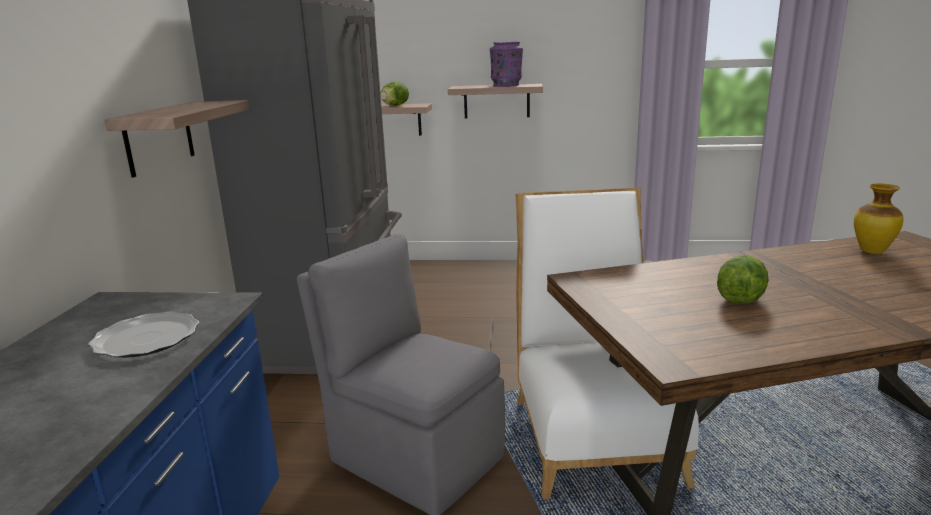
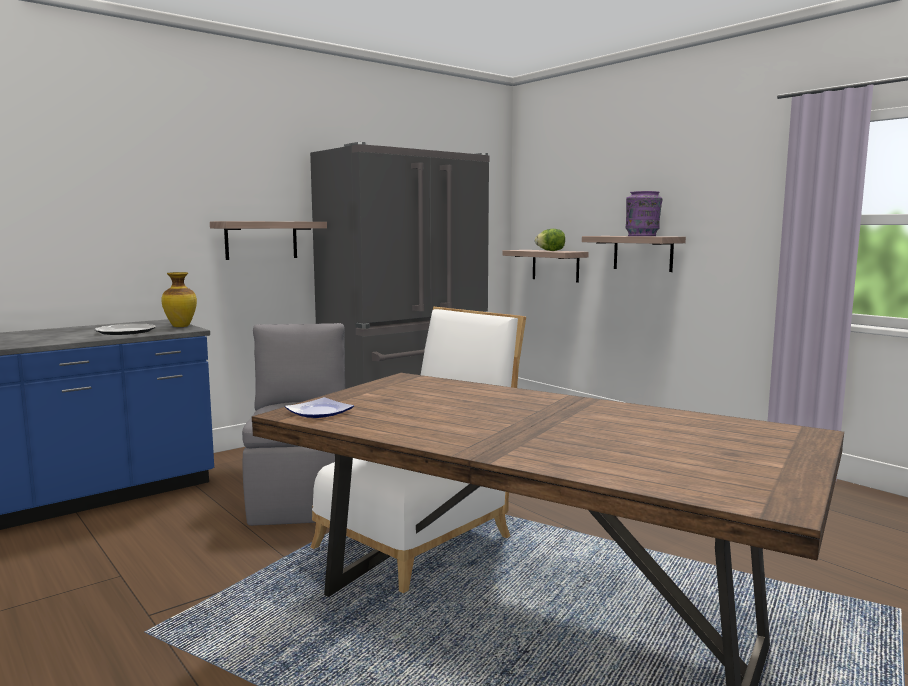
camera: 45 degrees right, 10 degrees down
lettuce [717,255,769,304] -> none
vase [854,184,904,254] -> vase moved to [161,272,197,327]
none -> plate [285,397,354,418]

